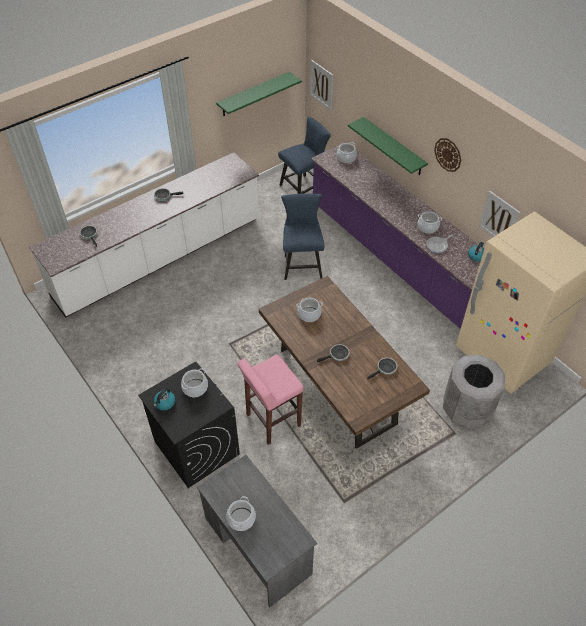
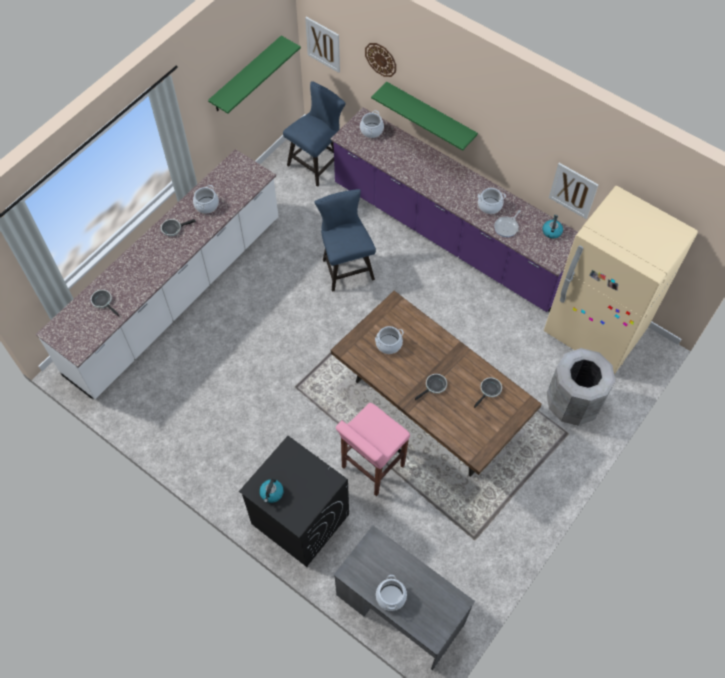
camera: 15 degrees left, 10 degrees up
cooking pot [181,368,208,397] -> cooking pot moved to [193,185,219,213]
wall clock [434,138,461,172] -> wall clock moved to [365,43,396,77]

